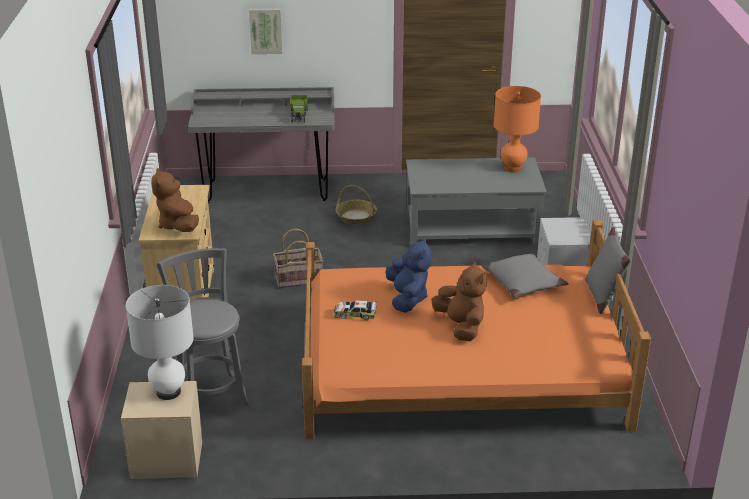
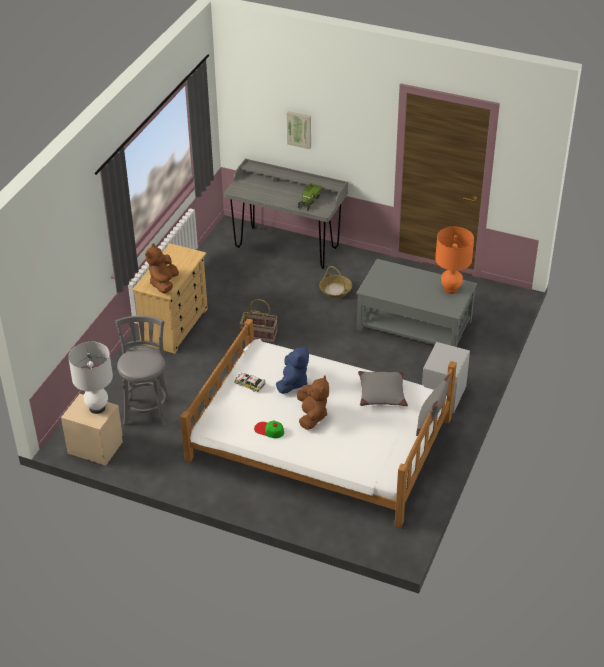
camera: 25 degrees right, 10 degrees up
orange bed [302,220,651,439] -> white bed [180,318,457,528]
none -> cap [254,421,284,438]

